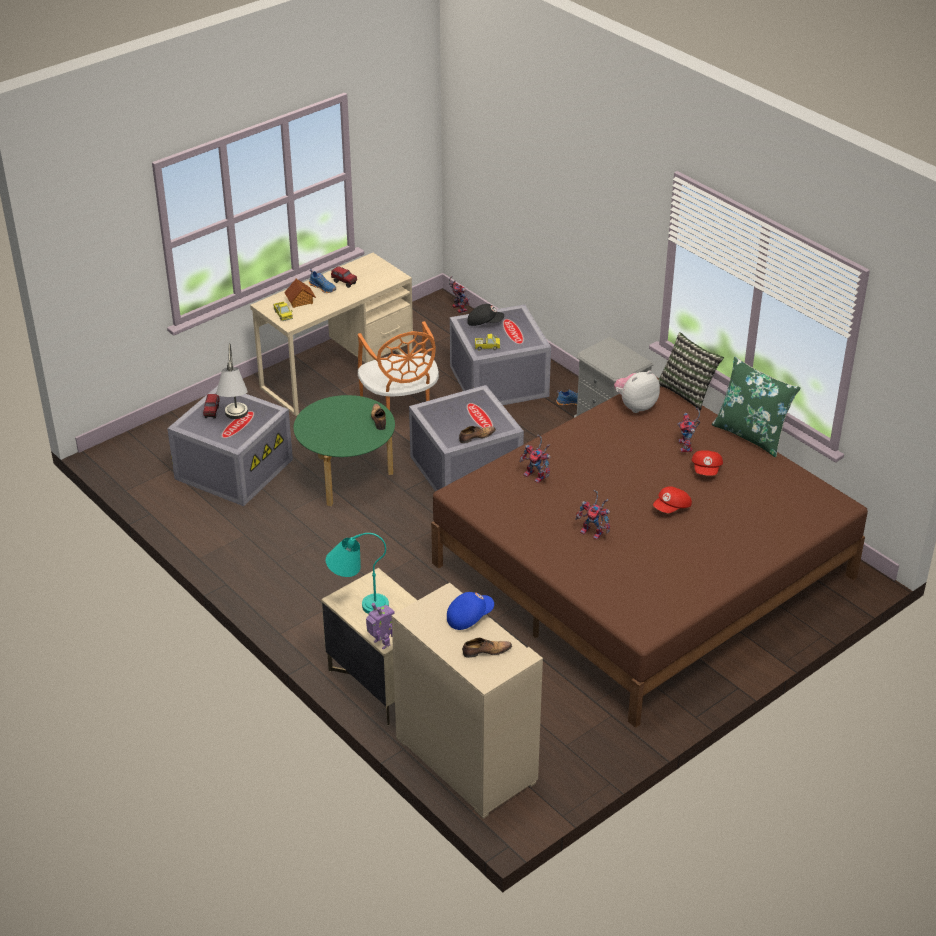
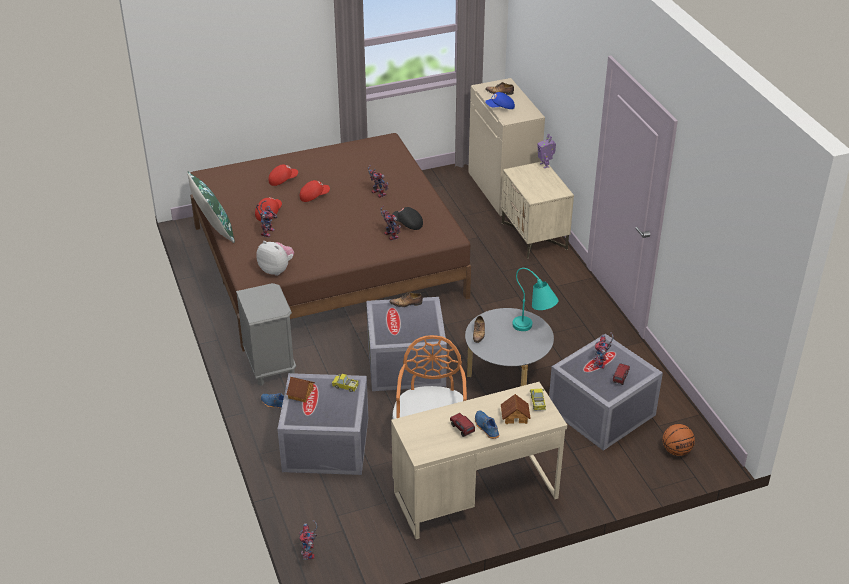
camera: 160 degrees left, 0 degrees up
grey table lamp [216,343,248,419] -> toy robot [593,332,614,369]
green coffee table [294,395,395,506] -> grey coffee table [465,308,554,386]
turquoise table lamp [326,533,389,614] -> turquoise table lamp moved to [512,268,558,331]
black cap [468,304,504,326] -> black cap moved to [393,207,423,230]
plush toy [614,370,660,413] -> plush toy turned 135 degrees counterclockwise [256,241,294,276]
pillow [658,332,724,411] -> none
none -> red cap [268,164,298,186]
none -> toy house [286,377,315,402]
none -> basketball [663,424,695,456]

